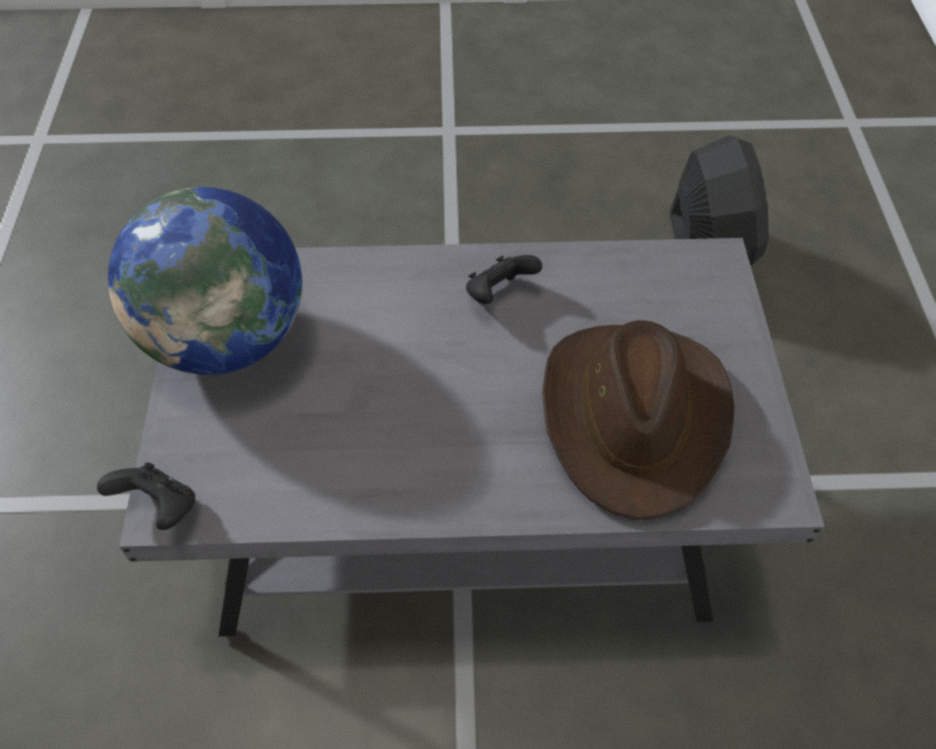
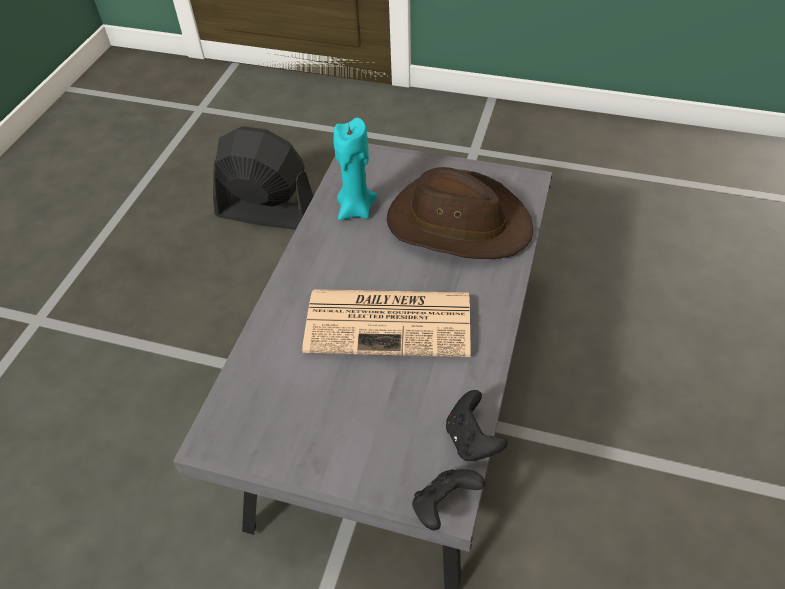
camera: 70 degrees left, 5 degrees down
globe [108,187,302,375] -> none
black game controller [466,255,542,304] -> black game controller moved to [446,390,508,461]
none -> newspaper [302,289,470,357]
none -> turquoise candle [334,118,378,220]

